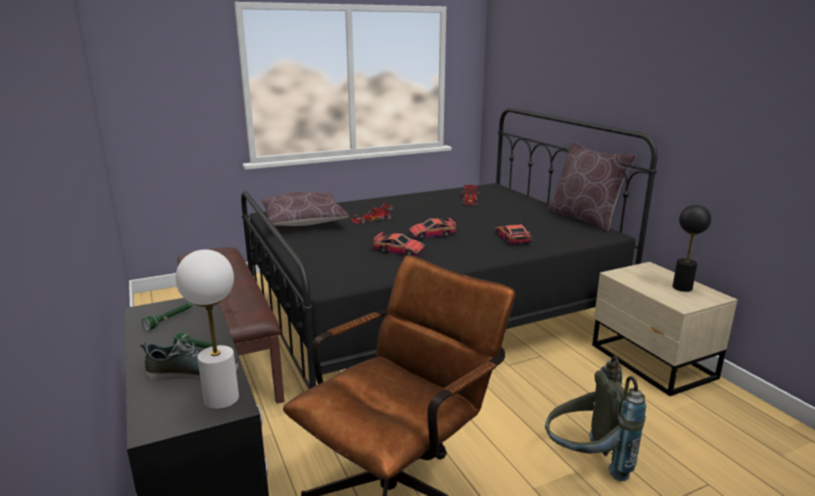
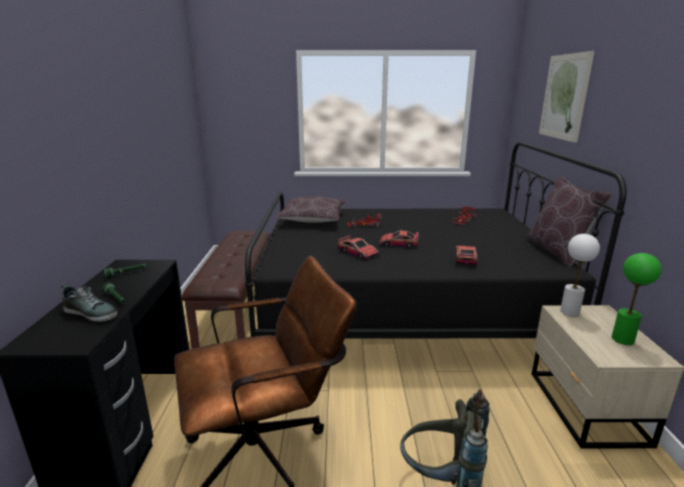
camera: 25 degrees right, 0 degrees up
white table lamp [176,250,239,409] -> white table lamp moved to [560,234,600,316]
black table lamp [673,205,711,292] -> green table lamp [612,253,662,345]
none -> picture [539,51,595,143]

